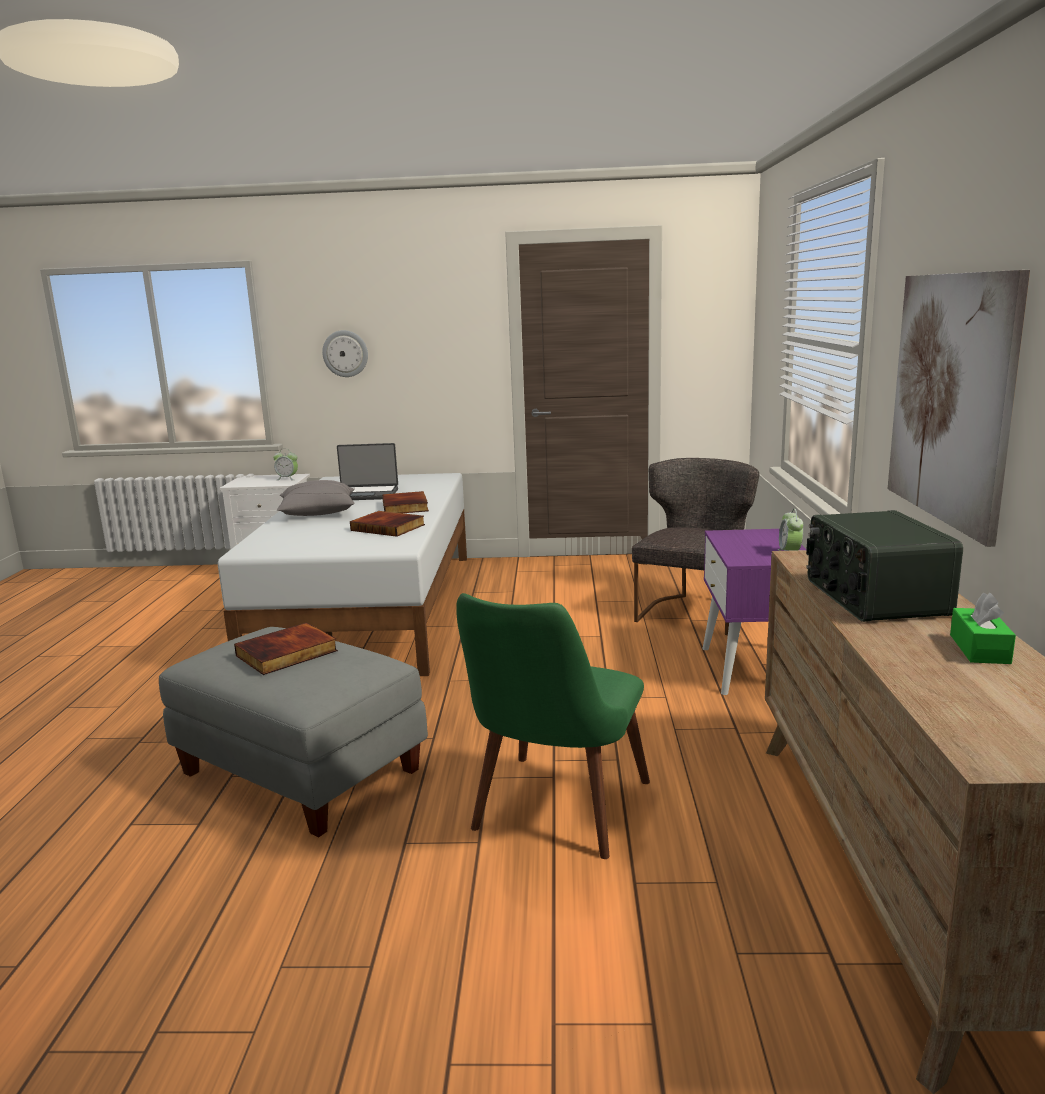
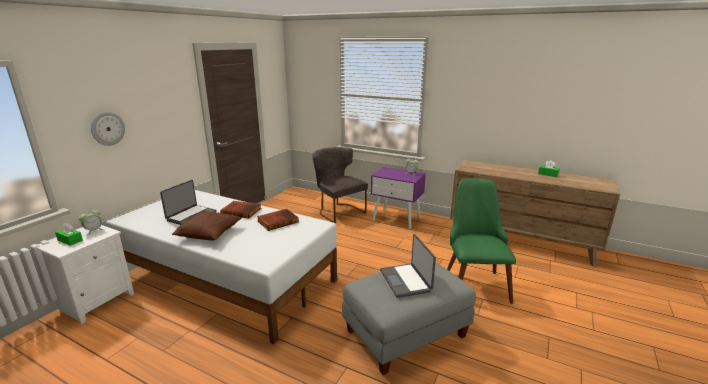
camera: 65 degrees left, 5 degrees up
book [234,622,338,675] -> laptop [380,234,436,298]
grey pillow [277,480,355,516] -> brown pillow [172,211,241,241]
green chair [456,593,650,859] -> green chair turned 135 degrees counterclockwise [447,178,516,304]
radio [806,510,963,622] -> none
picture [888,270,1030,547] -> none
none -> green tissue box [55,223,83,246]

